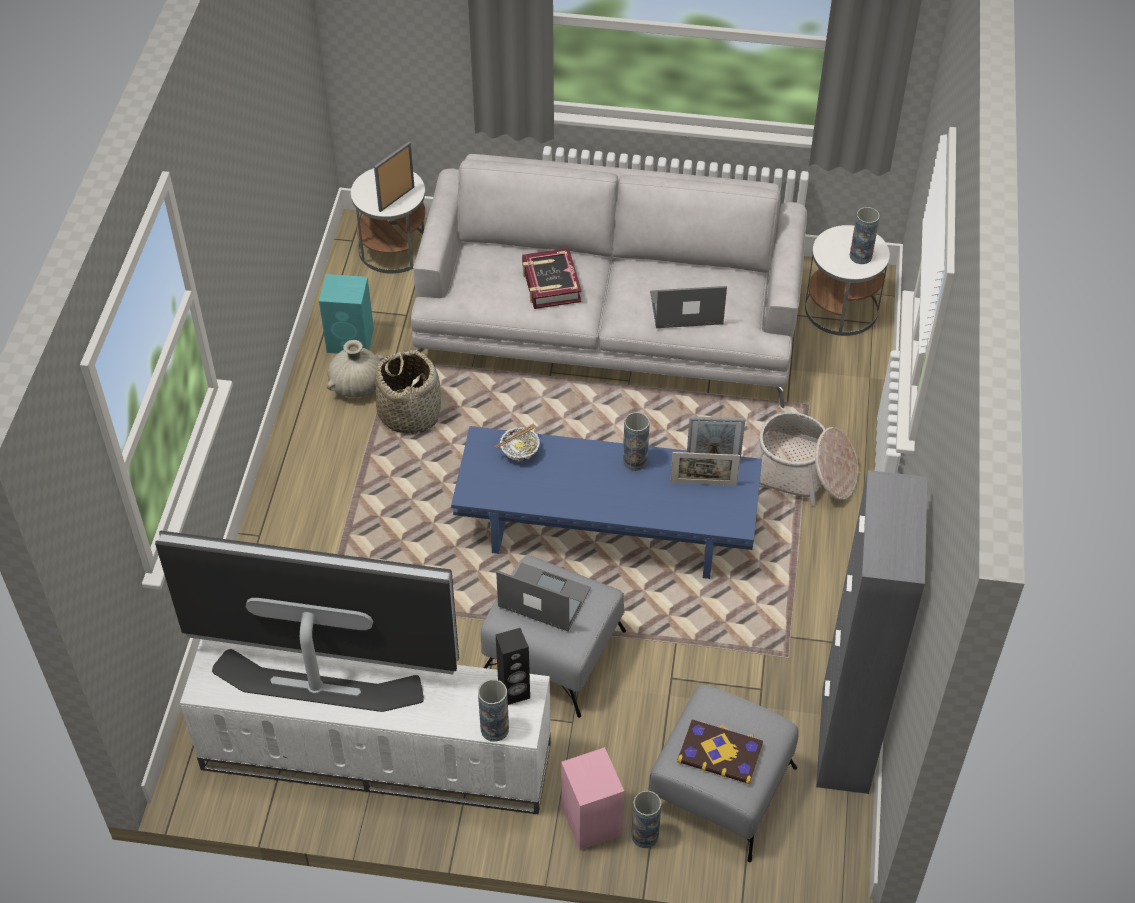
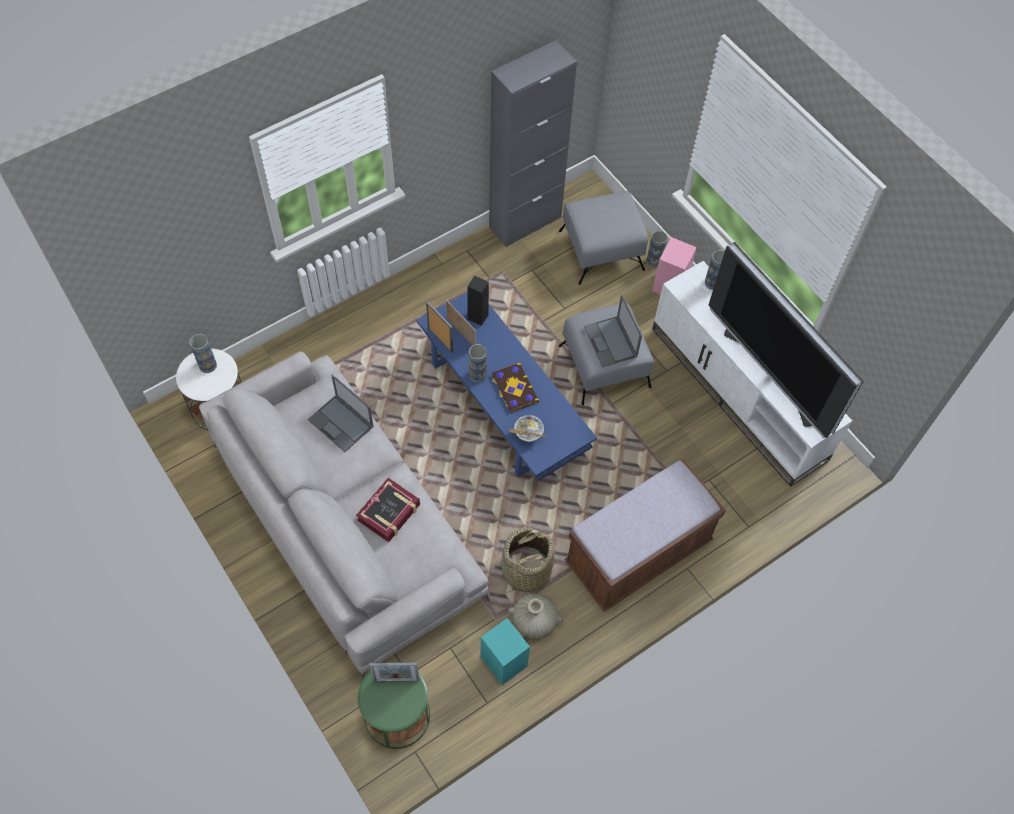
camera: 135 degrees left, 10 degrees up
white side table [351,168,425,274] -> green side table [358,662,430,749]
black speaker [496,628,530,705] -> black speaker moved to [467,275,489,326]
book [677,719,763,784] -> book moved to [491,363,539,413]
basket [751,412,858,506] -> none
none -> brown bench [565,460,726,612]

